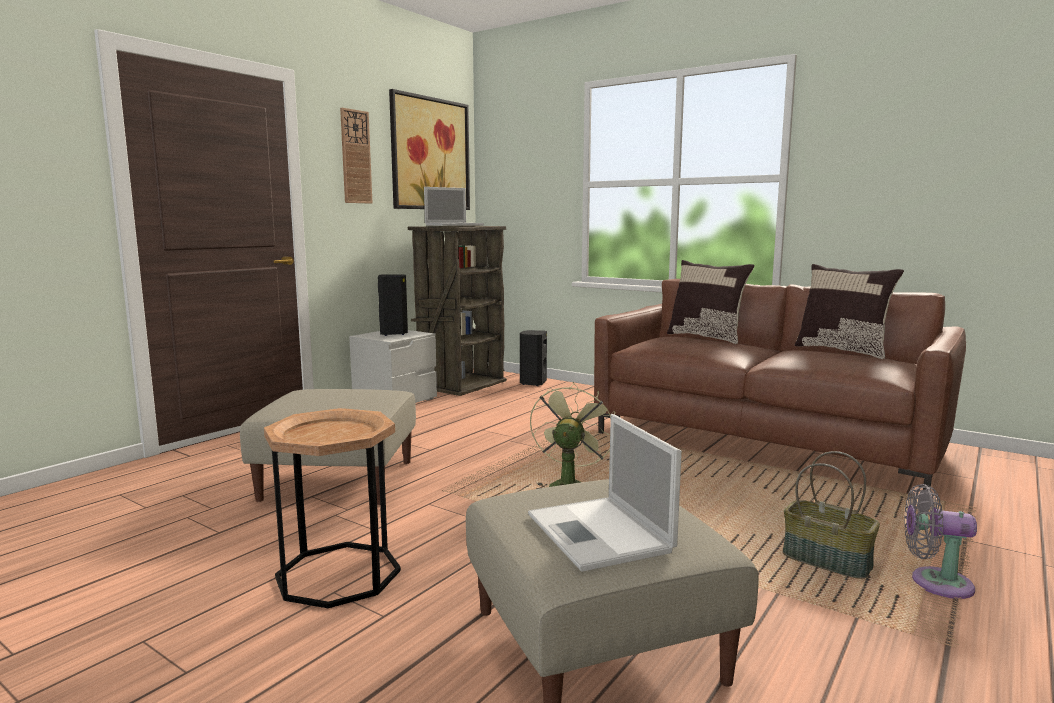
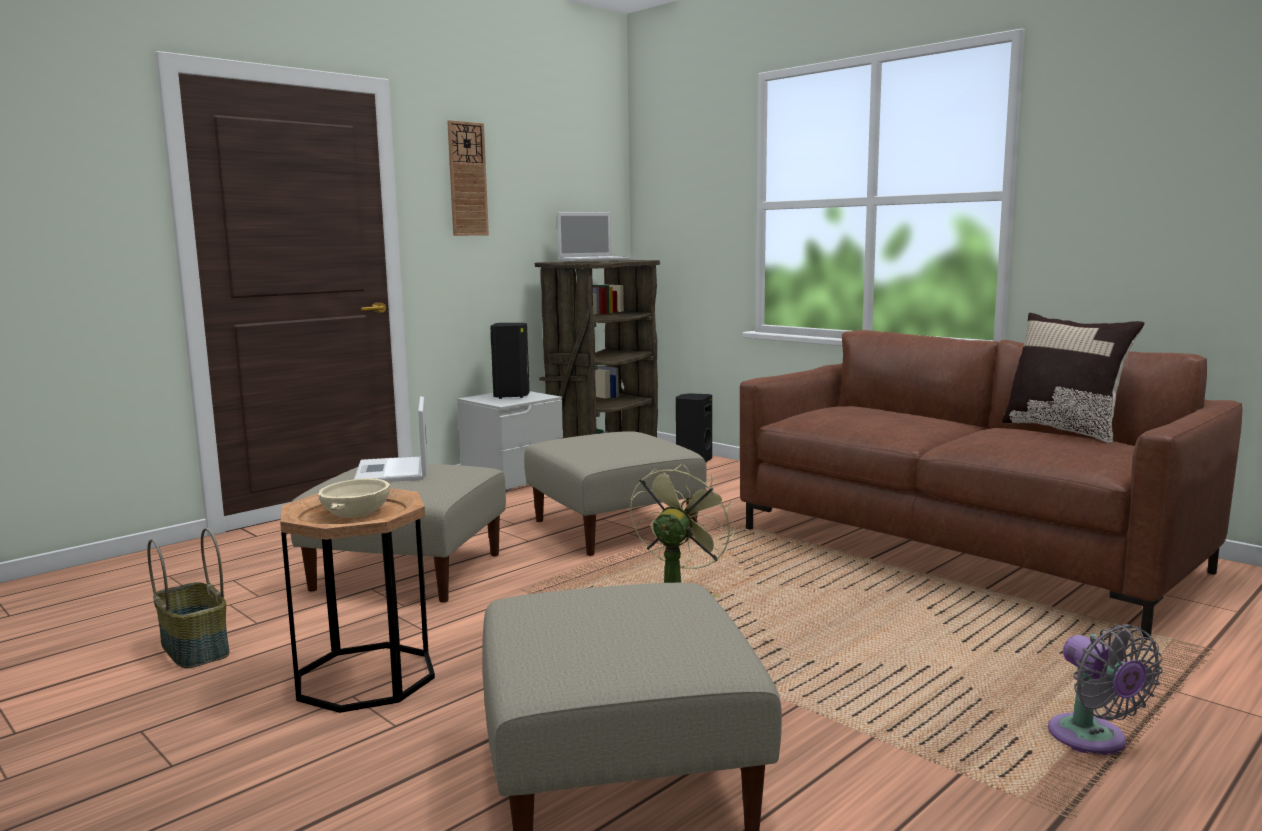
camera: 10 degrees right, 0 degrees up
picture [389,89,470,210] -> none
laptop [528,414,682,572] -> laptop moved to [354,396,428,482]
pillow [667,260,755,344] -> none
basket [783,451,880,579] -> basket moved to [147,528,230,668]
grey fan [904,484,977,599] -> grey fan turned 135 degrees counterclockwise [1048,624,1163,755]
none -> beige bowl [318,478,390,518]
none -> beige ottoman [524,431,707,556]

